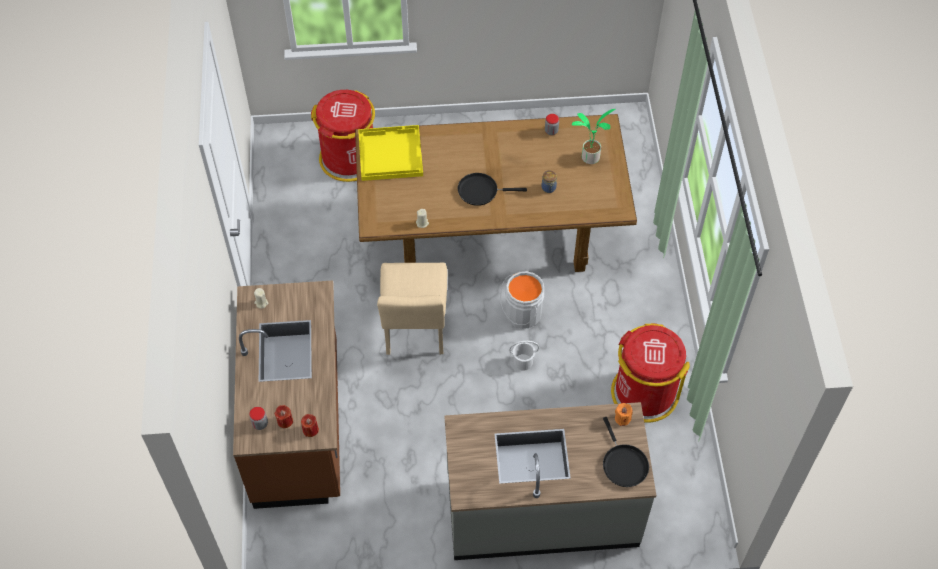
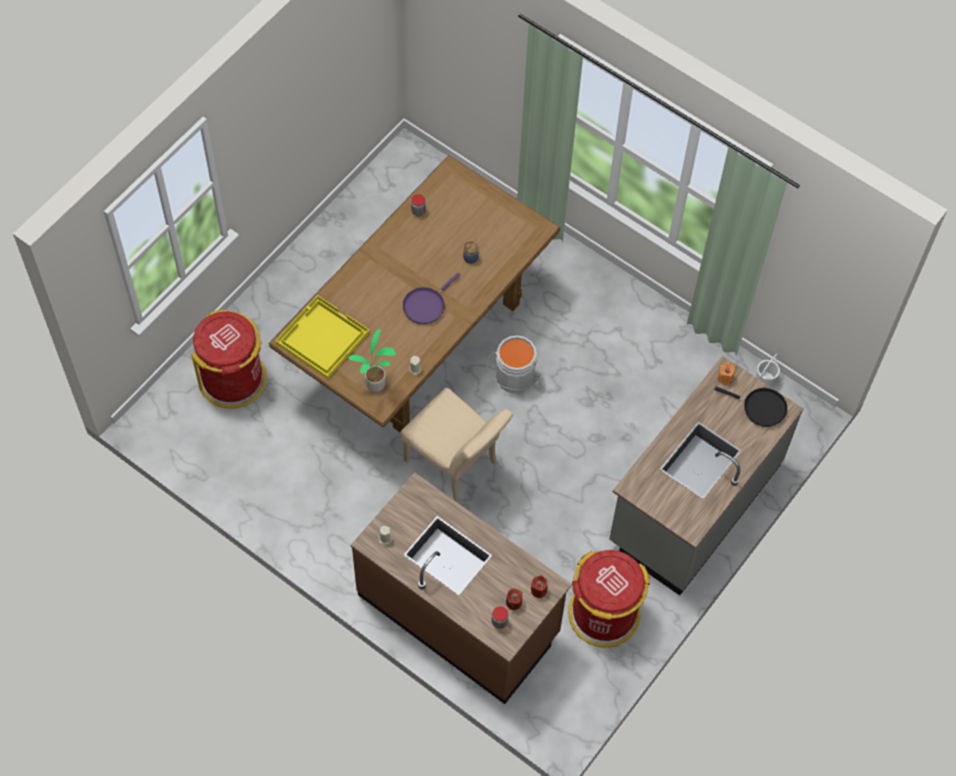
camera: 50 degrees left, 5 degrees up
black frying pan [458,173,527,206] -> purple frying pan [403,272,460,324]
white bucket [509,341,539,370] -> white bucket moved to [756,354,780,387]
potted plant [572,109,616,164] -> potted plant moved to [348,329,396,392]
red trash can [611,323,690,423] -> red trash can moved to [568,550,650,647]

